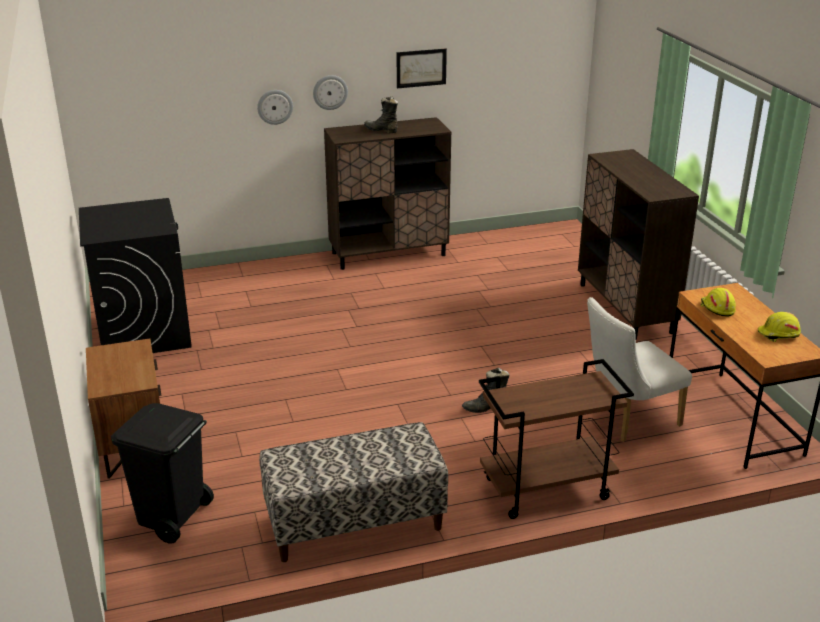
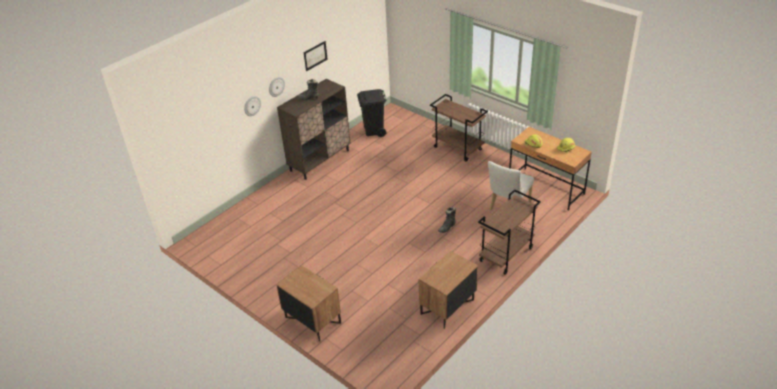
camera: 30 degrees left, 10 degrees up
black washing machine [79,198,192,353] -> none
black trash can [111,403,214,544] -> black trash can moved to [357,89,387,137]
bench [259,422,448,562] -> brown nightstand [419,251,478,329]
brown cabinet [578,149,699,340] -> brown cart [430,94,488,162]

